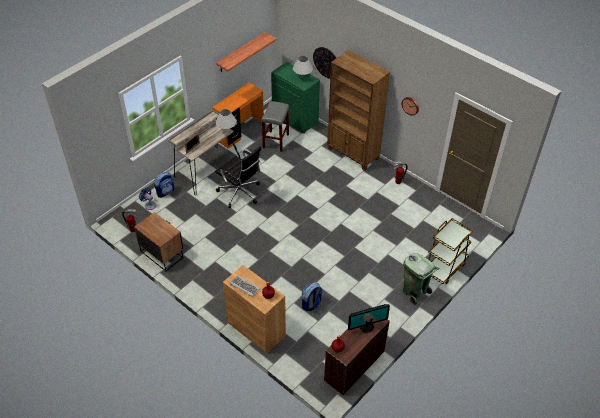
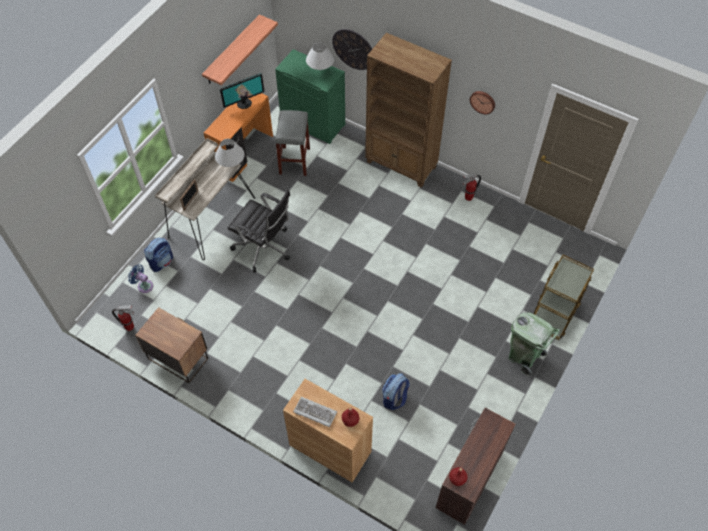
camera: 10 degrees left, 10 degrees up
monitor [348,304,390,333] -> monitor moved to [220,73,265,109]

